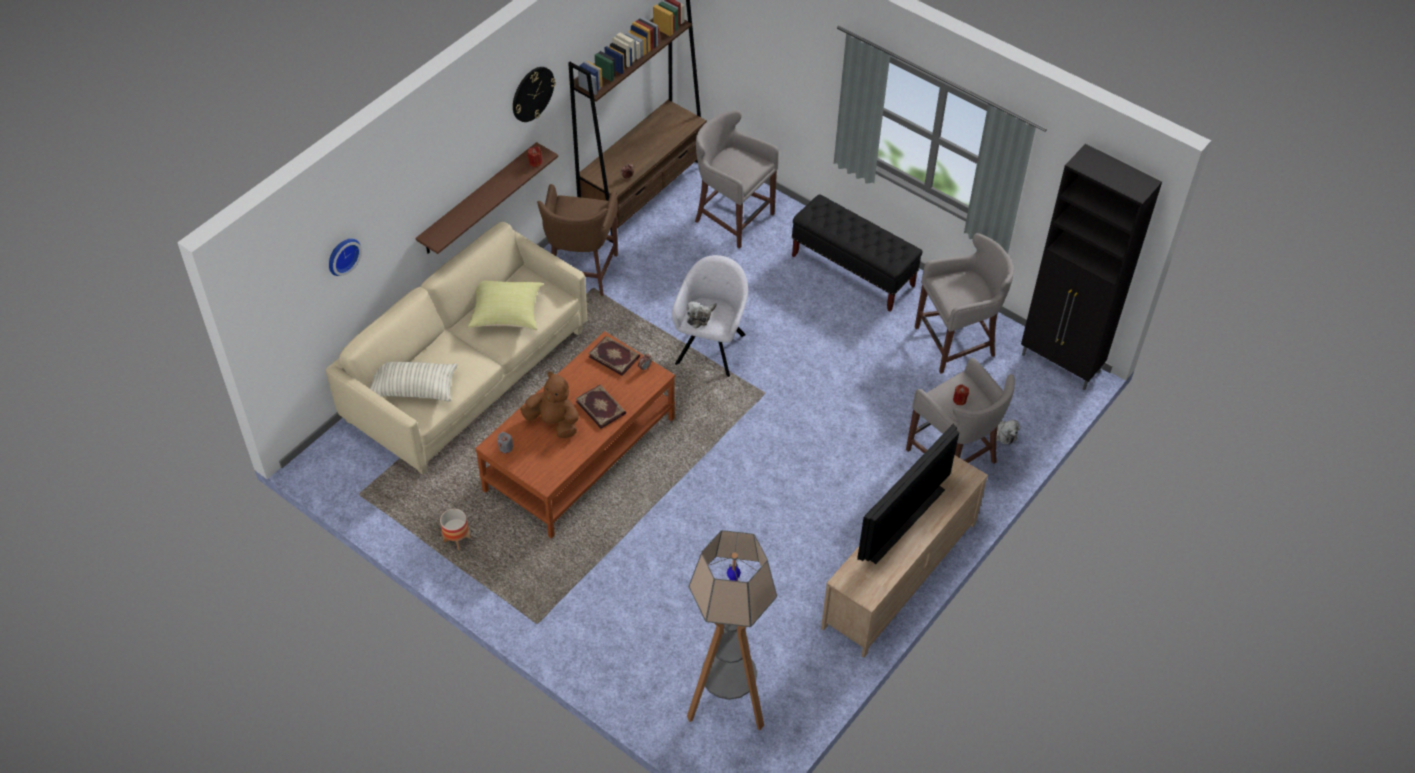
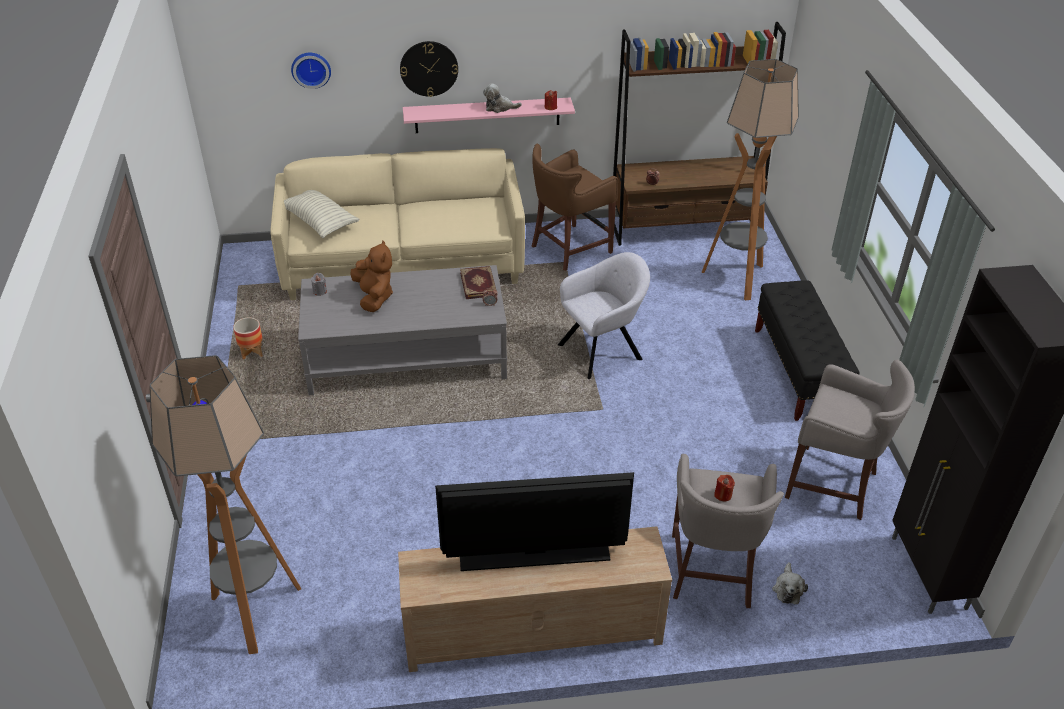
camera: 45 degrees right, 10 degrees down
brown shelf [415,142,558,254] -> pink shelf [403,98,575,133]
yellow pillow [467,281,544,330] -> none
brown coffee table [475,331,675,539] -> grey coffee table [298,265,507,395]
wall clock [513,67,556,122] -> wall clock moved to [400,41,458,97]
book [576,385,626,429] -> none
plush toy [686,301,717,329] -> plush toy moved to [483,83,522,113]
grey stool [695,110,779,249] -> floor lamp [702,59,799,300]

